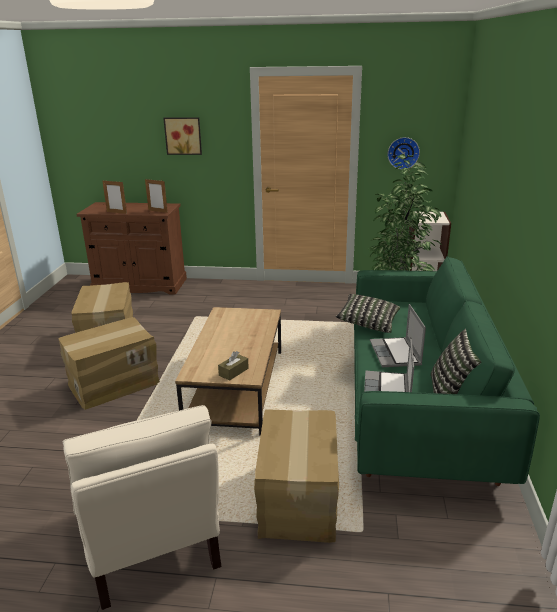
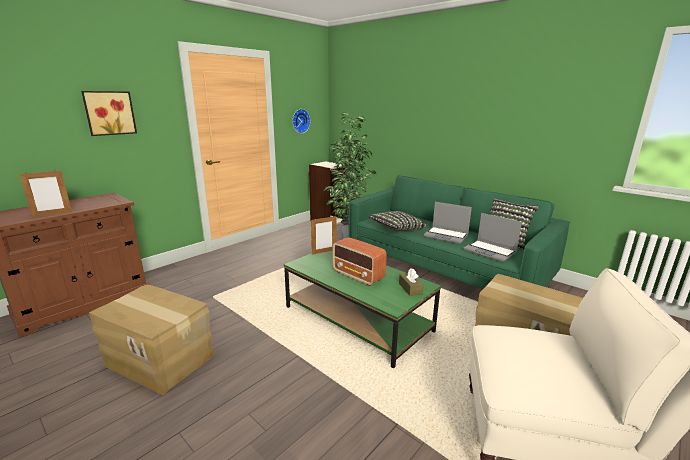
camera: 55 degrees left, 5 degrees down
cardboard box [58,317,160,410] -> none
picture frame [145,178,168,213] -> picture frame moved to [311,215,336,255]
brown coffee table [175,307,281,435] -> green coffee table [284,251,441,368]
none -> radio [333,237,387,286]

